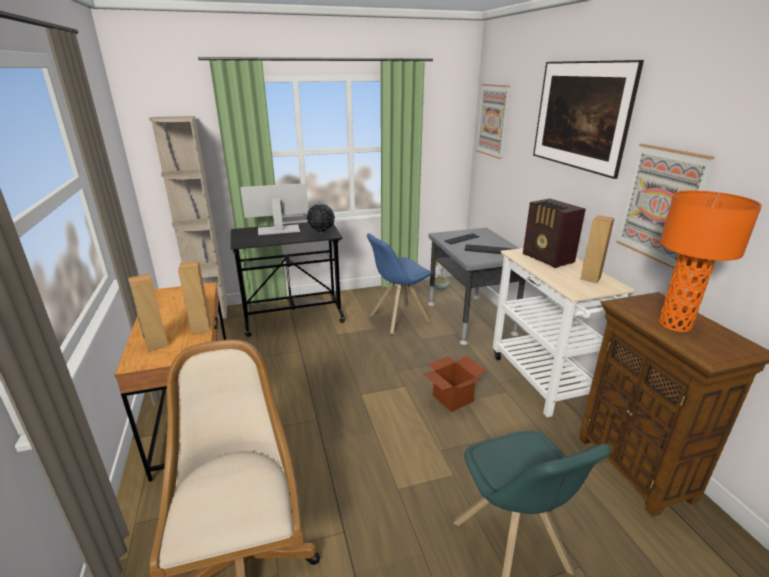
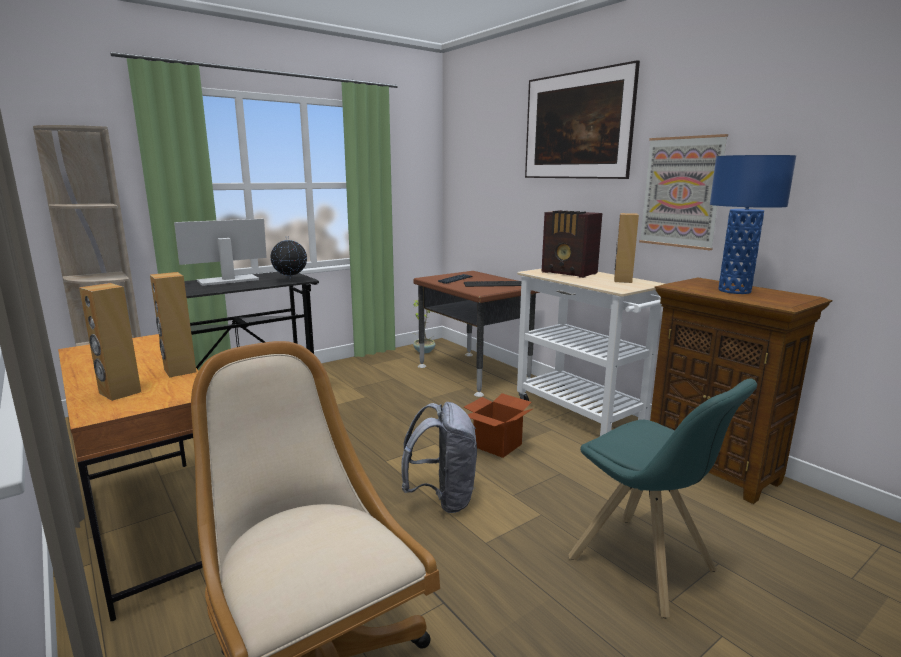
camera: 20 degrees left, 10 degrees down
blue chair [367,233,432,334] -> none
grey desk [428,228,525,345] -> brown desk [414,271,541,397]
picture [476,84,510,159] -> none
orange table lamp [659,190,762,332] -> blue table lamp [710,155,796,294]
none -> grey backpack [401,402,477,513]

